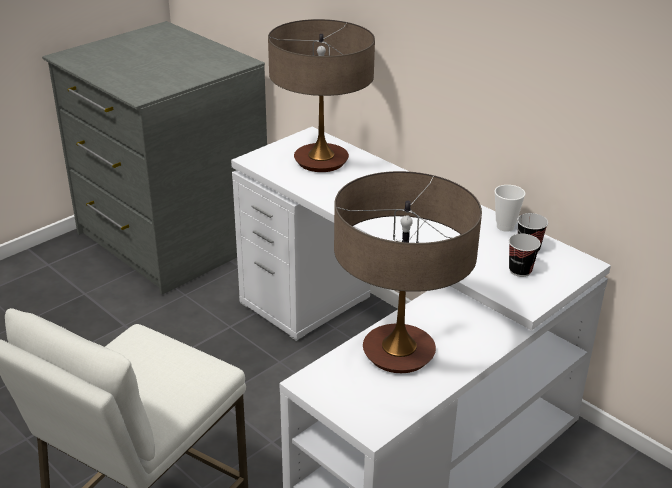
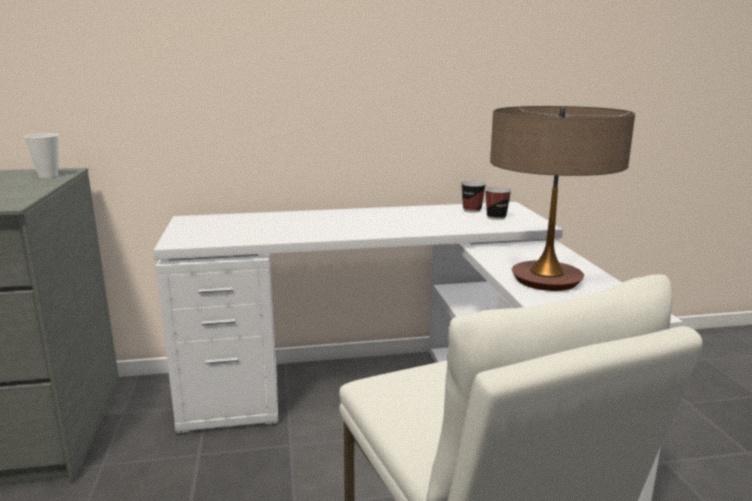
camera: 55 degrees left, 15 degrees down
table lamp [268,19,375,172] -> none
cup [494,185,525,232] -> cup moved to [24,133,59,178]

